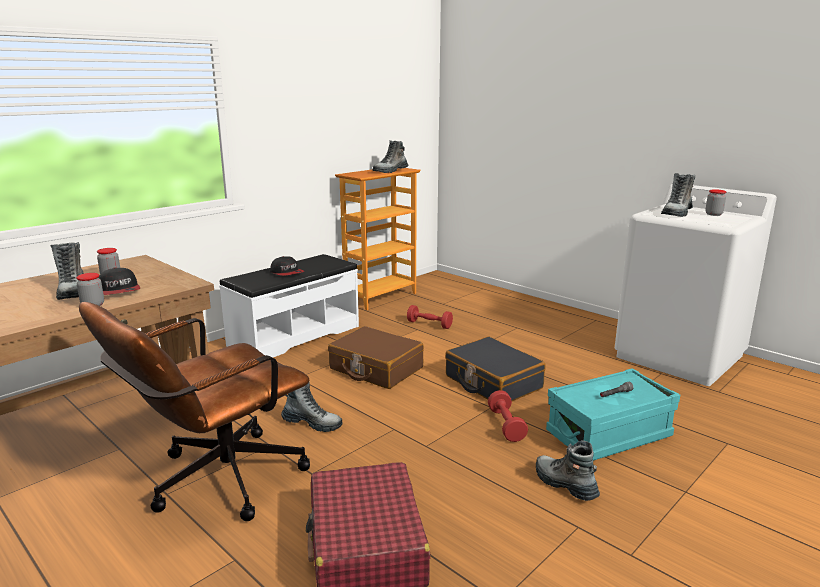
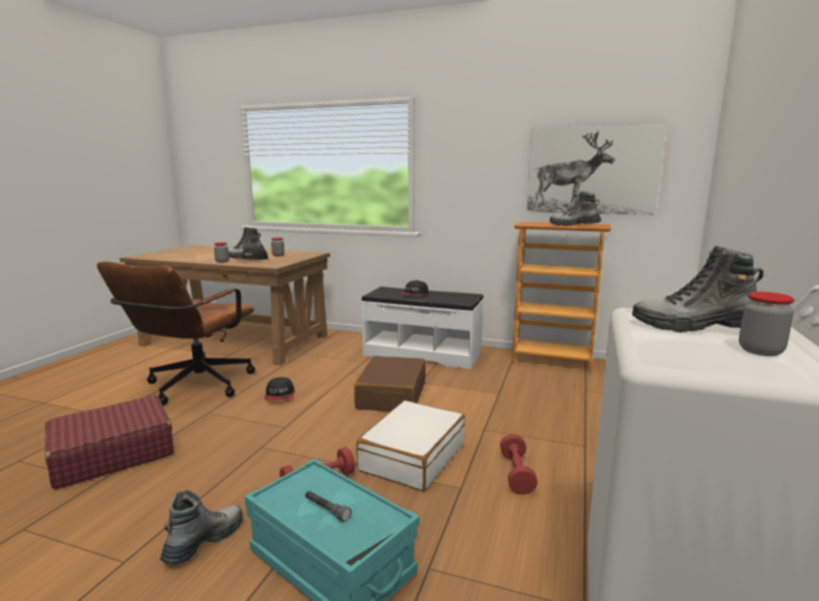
camera: 65 degrees right, 5 degrees down
brown office chair [79,302,310,521] -> brown office chair turned 90 degrees counterclockwise [97,262,255,405]
boot [281,381,343,432] -> cap [265,377,294,401]
red dumbbell [407,305,453,329] -> red dumbbell moved to [500,434,538,495]
black suitcase [445,337,545,401] -> white suitcase [356,400,465,491]
none -> picture [527,124,666,215]

